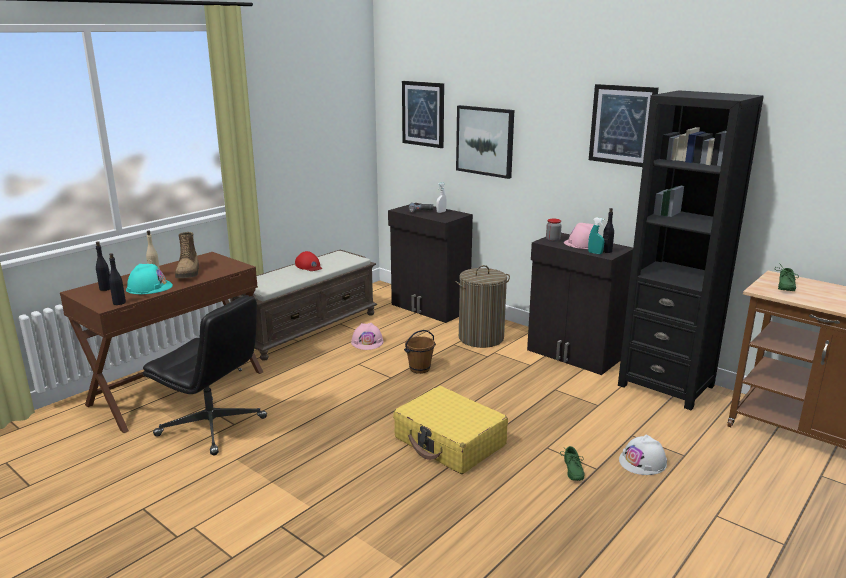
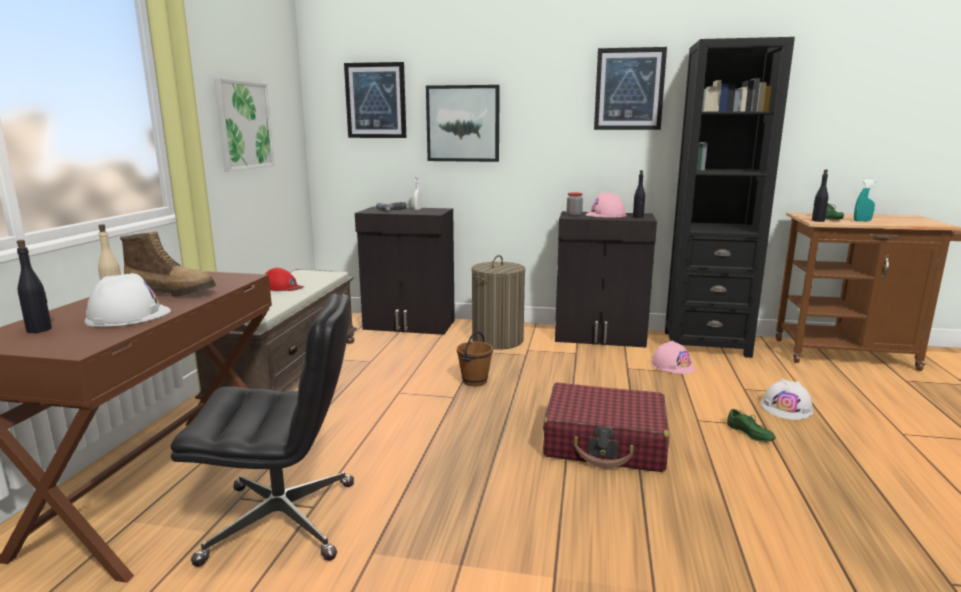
camera: 30 degrees left, 5 degrees down
black bottle [109,253,126,305] -> black bottle moved to [812,170,828,222]
turquoise hard hat [126,264,173,294] -> white hard hat [84,273,171,327]
boot [175,232,199,278] -> boot turned 45 degrees counterclockwise [120,231,216,297]
pink hard hat [351,323,384,350] -> pink hard hat moved to [651,341,695,374]
yellow suitcase [393,386,508,474] -> red suitcase [543,382,669,472]
turquoise spray bottle [588,218,605,254] -> turquoise spray bottle moved to [854,179,877,221]
none -> picture [214,78,275,171]

